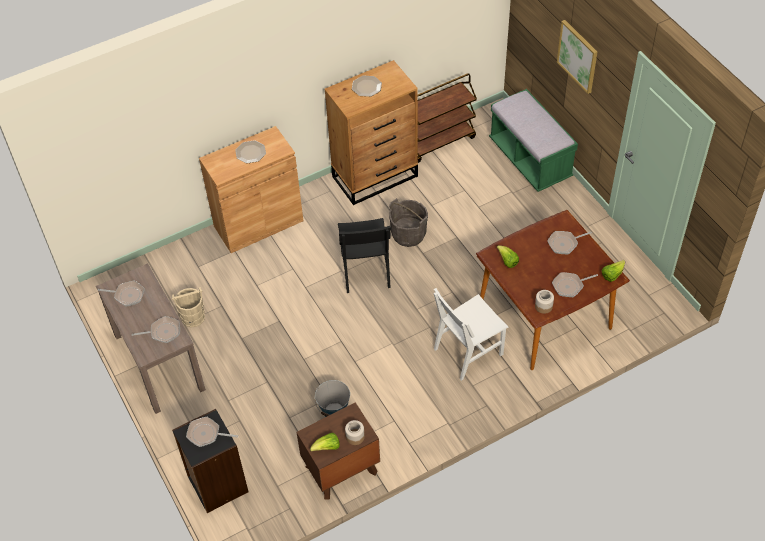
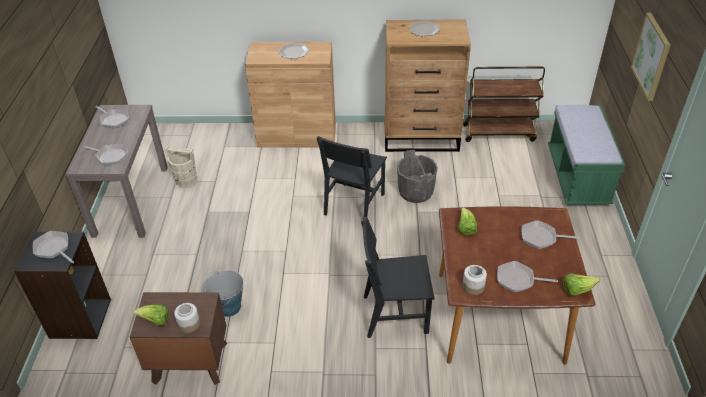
camera: 30 degrees right, 10 degrees down
white chair [434,288,508,381] -> black chair [361,217,435,338]

